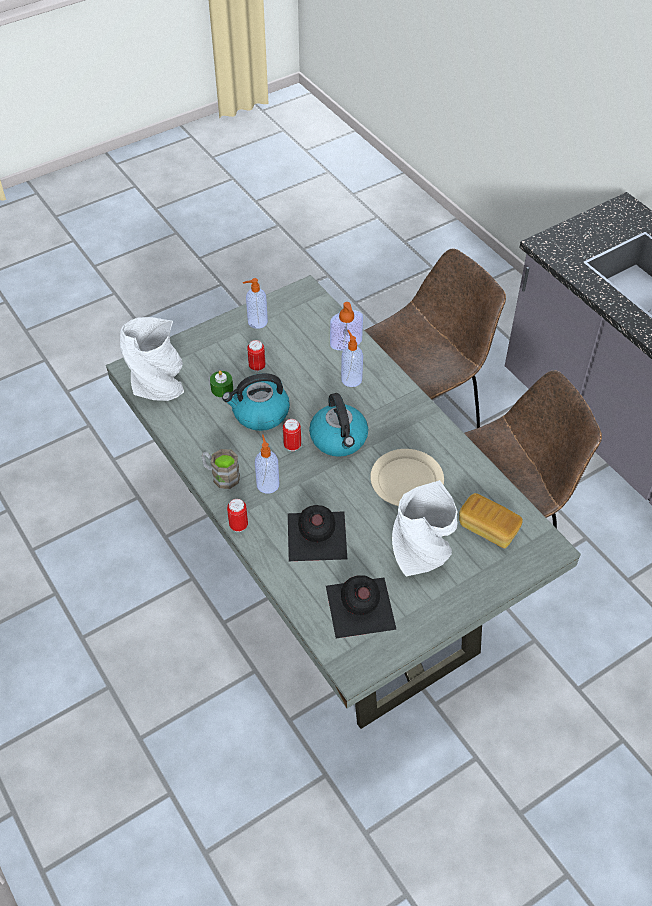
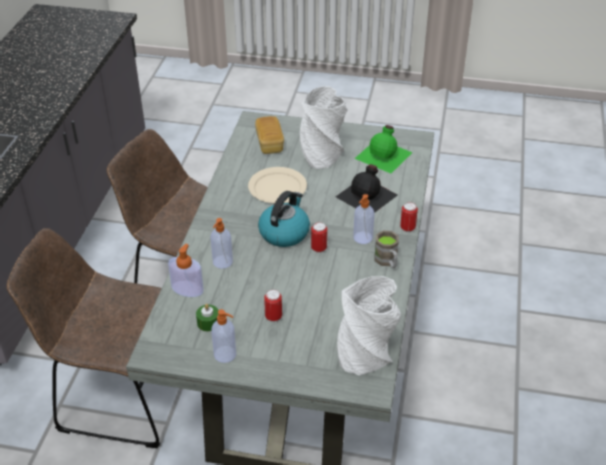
camera: 135 degrees left, 10 degrees down
green candle [210,370,233,397] -> green candle moved to [196,304,218,332]
kettle [222,373,290,431] -> none
black bottle [326,575,397,638] -> green bottle [355,125,413,173]

